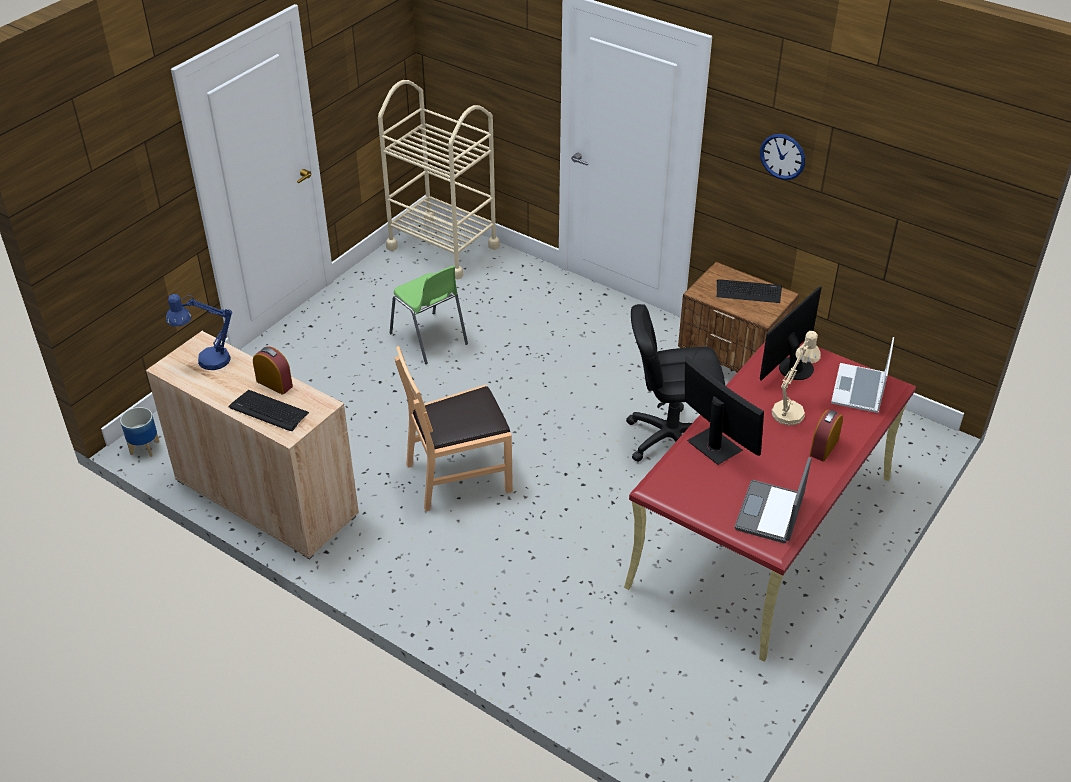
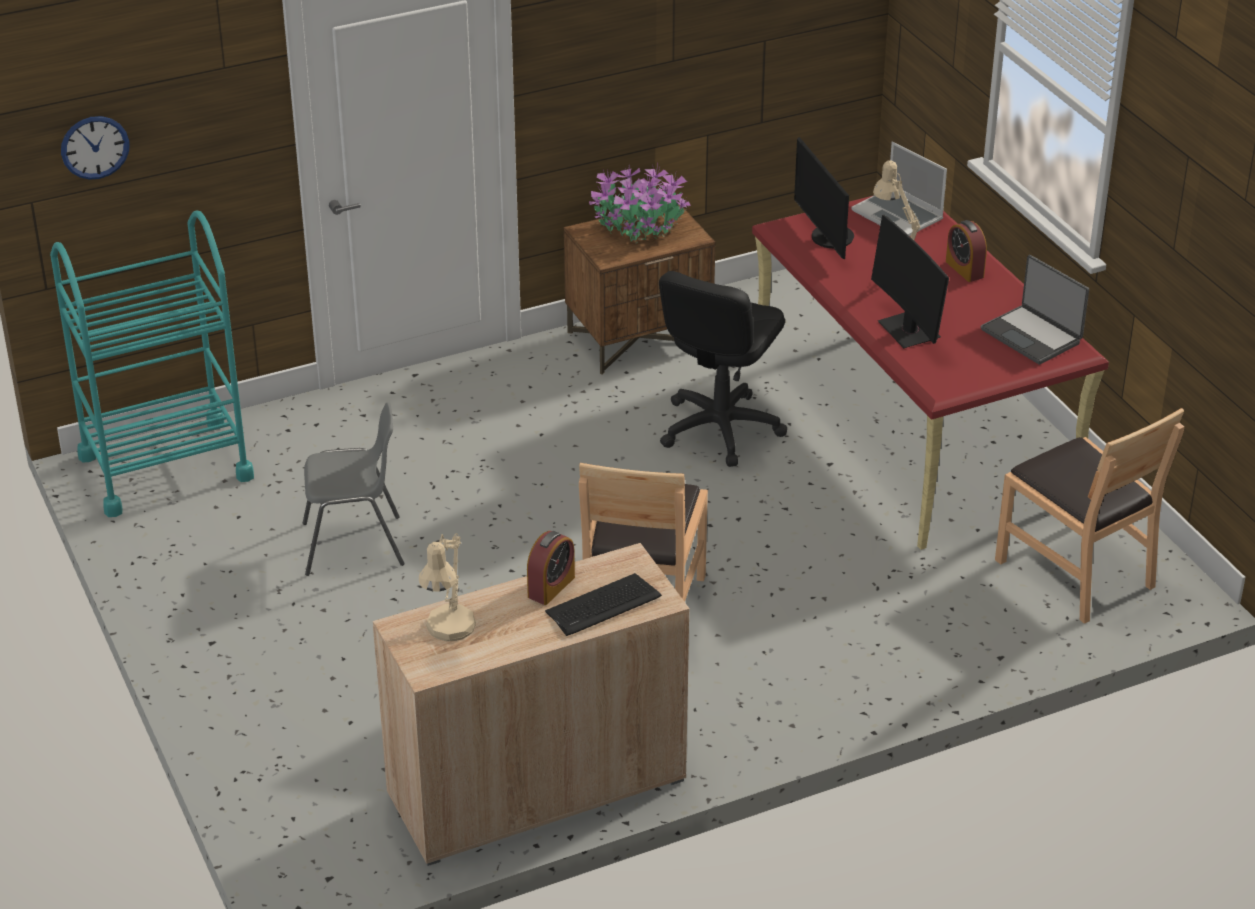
camera: 60 degrees left, 5 degrees down
planter [120,407,159,457] -> none
blue table lamp [166,294,232,370] -> beige table lamp [419,533,476,641]
alarm clock [253,346,293,395] -> alarm clock turned 150 degrees clockwise [527,531,575,605]
beige cart [378,80,500,279] -> turquoise cart [50,210,254,517]
green chair [390,266,468,364] -> grey chair [303,403,405,576]
monitor [685,356,764,465] -> monitor turned 105 degrees counterclockwise [871,215,949,348]
keyboard [717,280,782,303] -> potted plant [589,164,690,243]
wall clock [760,134,805,180] -> wall clock moved to [61,116,130,180]
none -> brown chair [995,408,1184,624]

